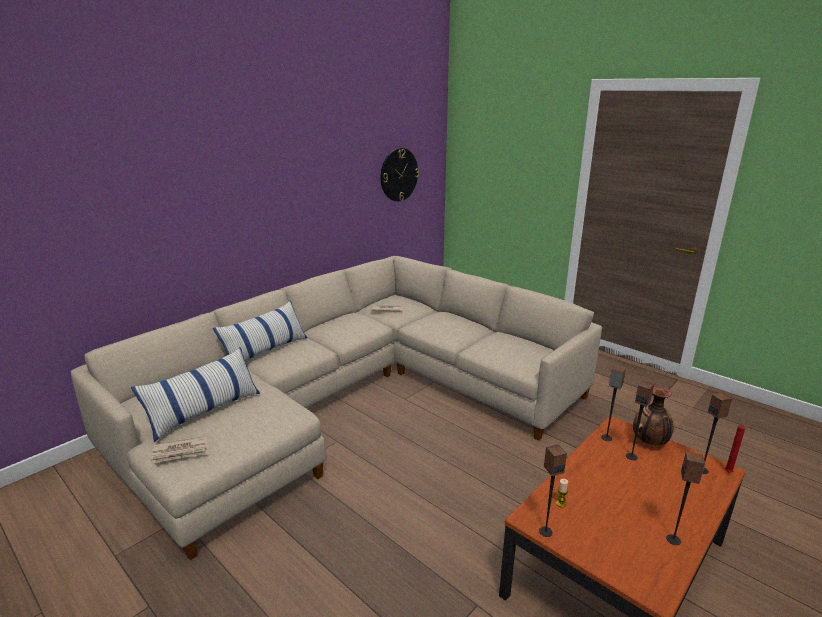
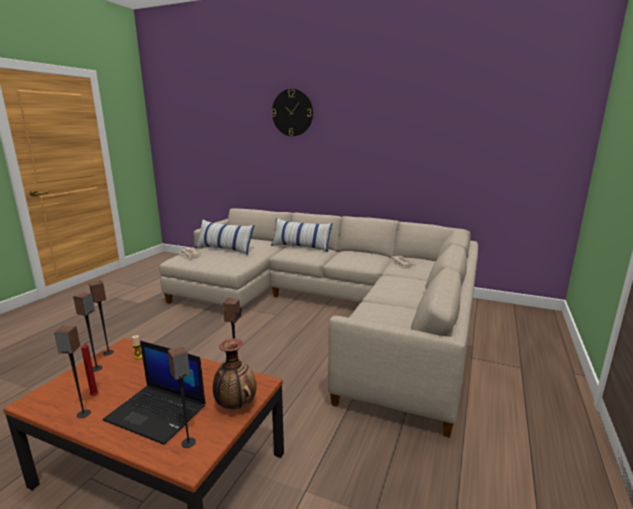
camera: 70 degrees right, 5 degrees down
wall clock [381,148,419,201] -> wall clock moved to [272,89,313,136]
speaker [626,380,654,460] -> speaker moved to [73,292,103,372]
red candle [725,419,745,473] -> red candle moved to [81,341,98,396]
none -> laptop [103,341,206,445]

